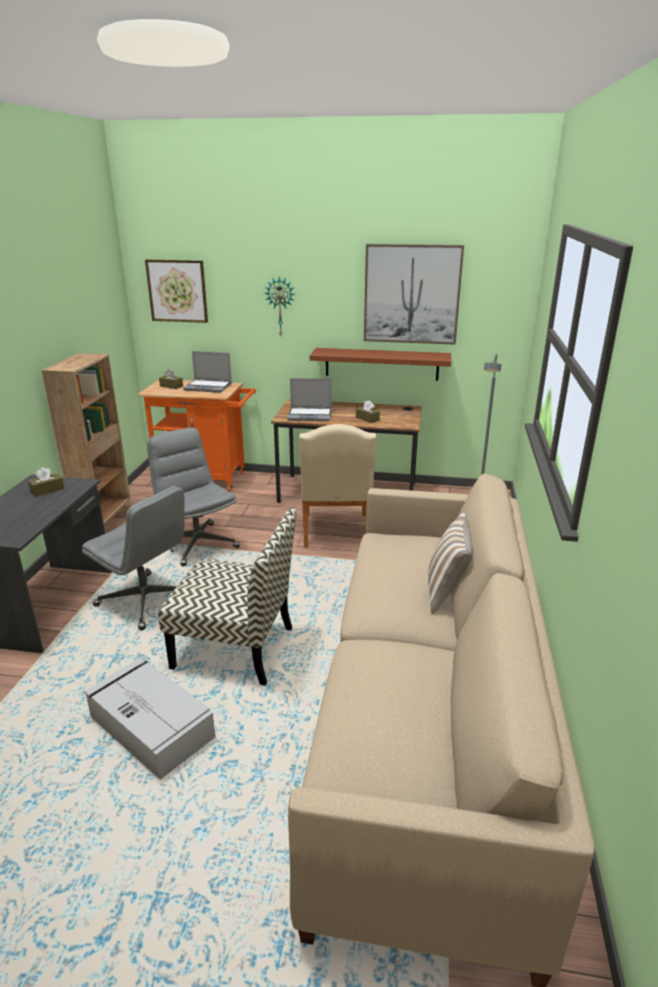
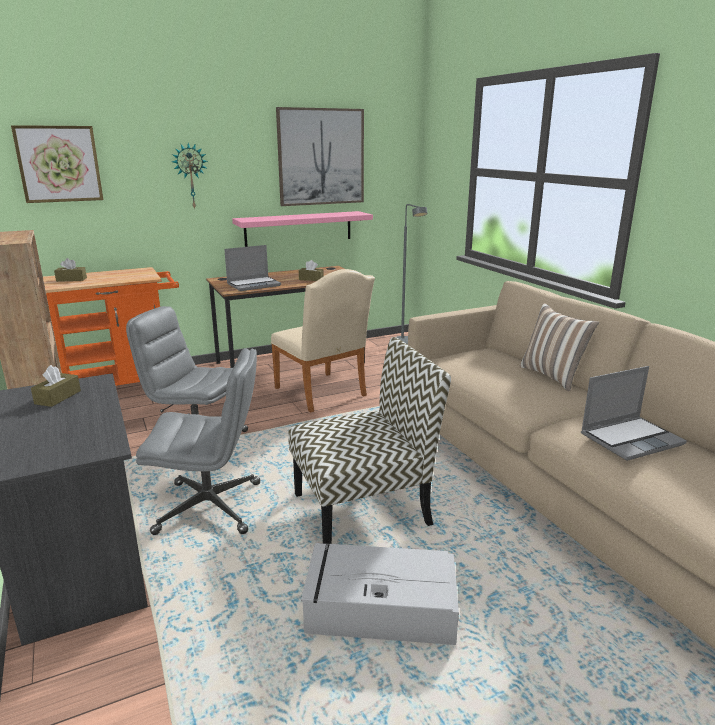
camera: 35 degrees left, 5 degrees down
laptop [183,351,232,393] -> laptop moved to [581,366,687,461]
brown shelf [310,348,451,381] -> pink shelf [232,211,373,247]

